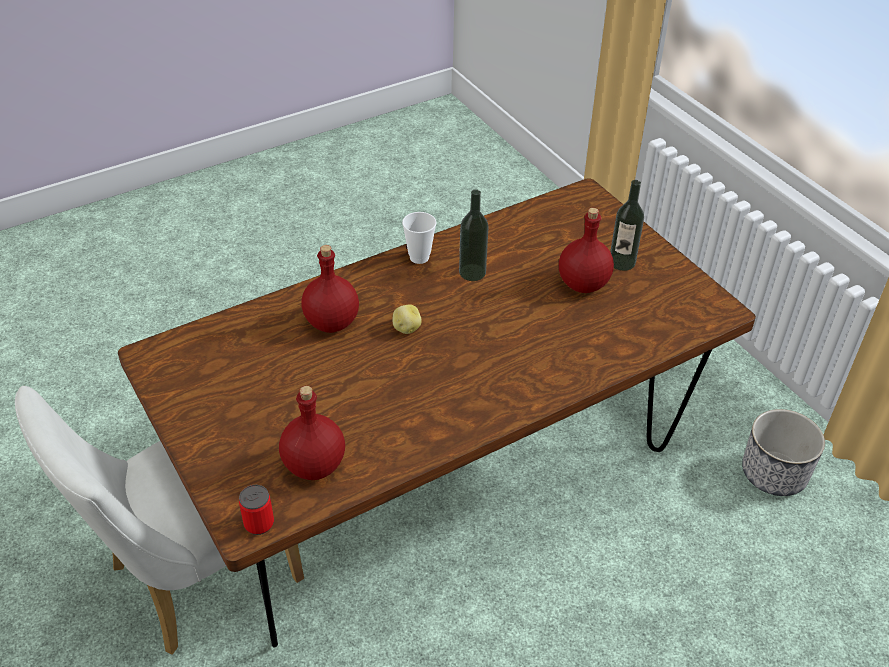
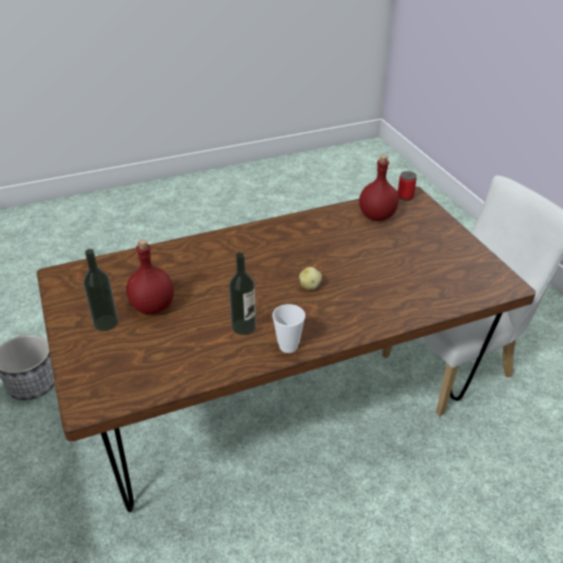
camera: 170 degrees left, 5 degrees down
red bottle [302,245,359,333] -> none

